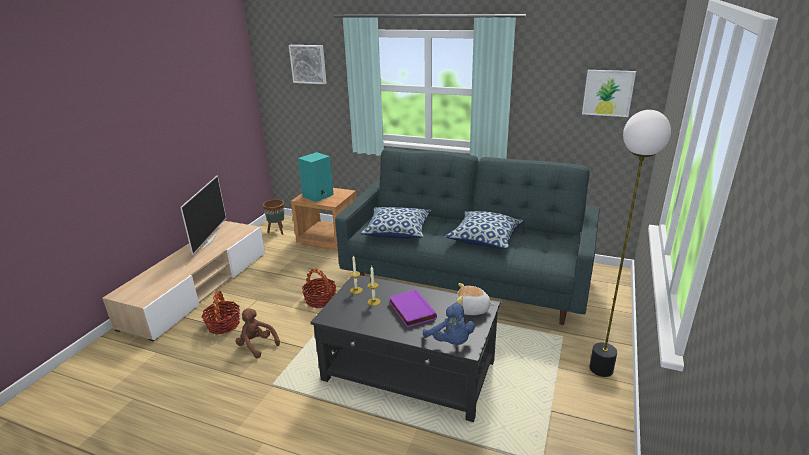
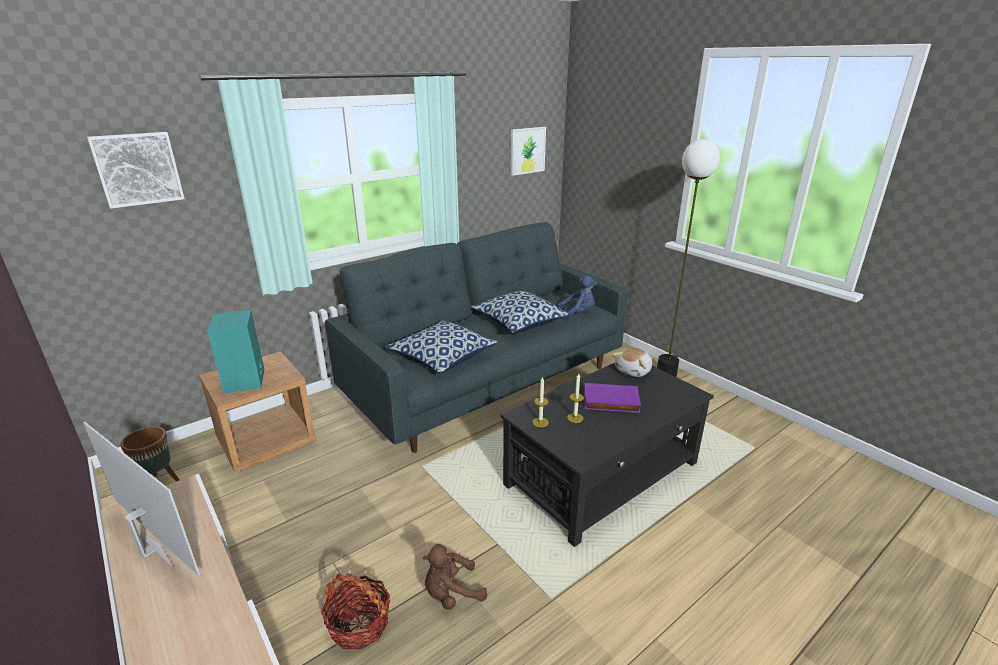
camera: 60 degrees left, 0 degrees up
basket [302,269,336,308] -> none
blue plush toy [423,302,475,345] -> blue plush toy moved to [557,276,597,320]

